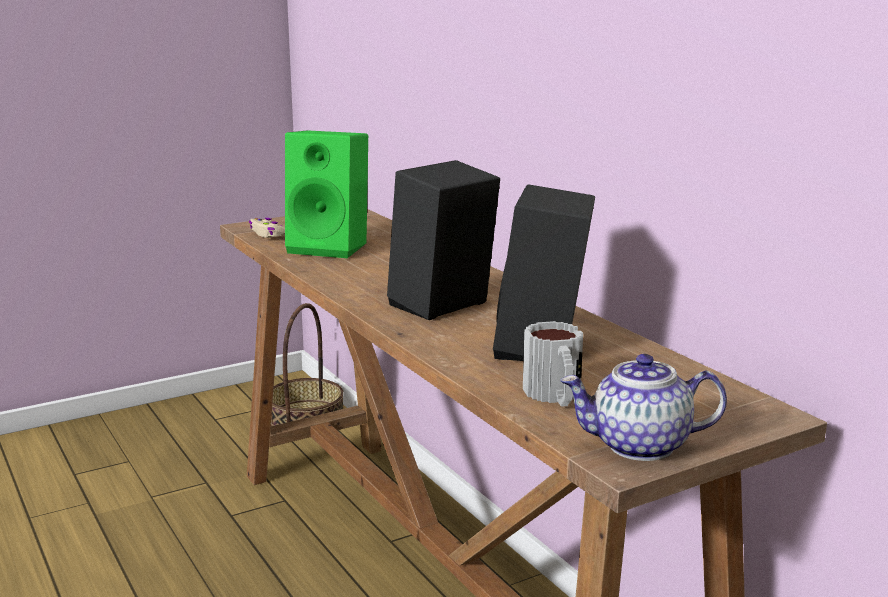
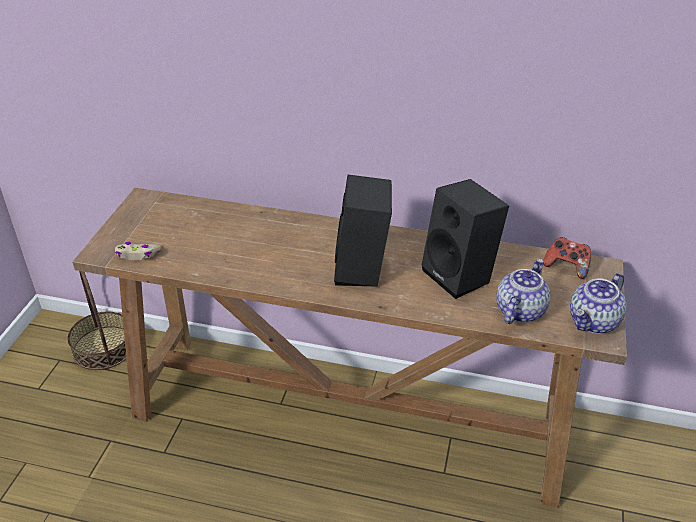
camera: 45 degrees left, 20 degrees up
green speaker [285,130,368,258] -> none
mug [523,321,583,407] -> teapot [496,259,550,324]
none -> game controller [544,237,591,279]

